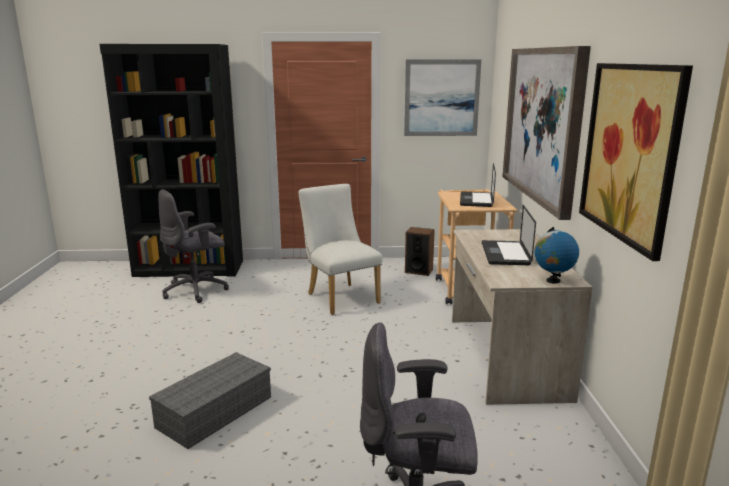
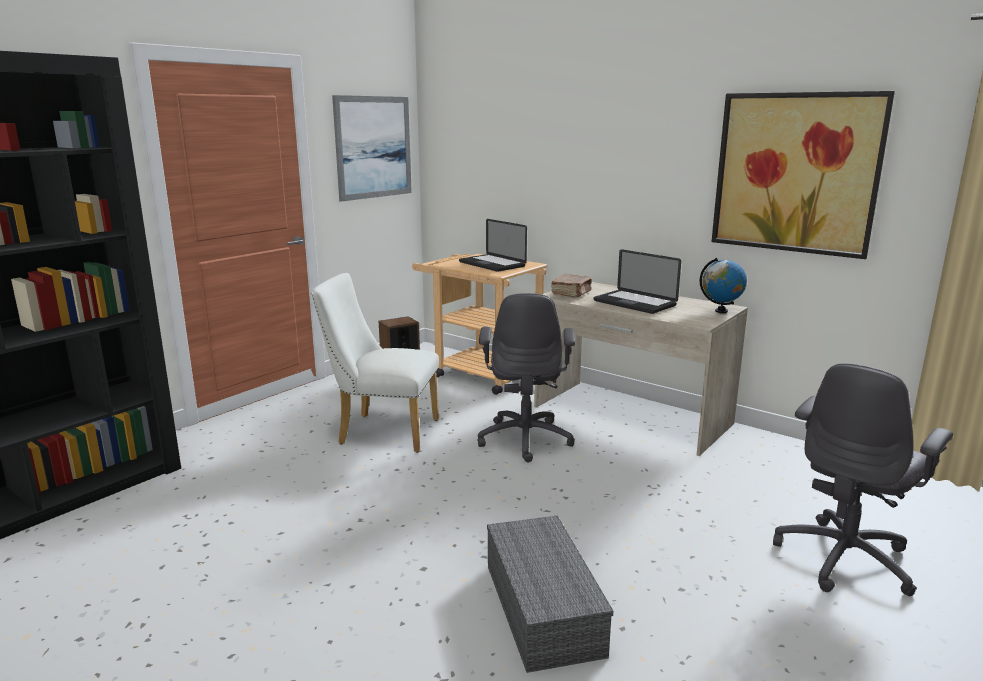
camera: 50 degrees left, 0 degrees up
grey office chair [158,189,229,303] -> grey office chair moved to [478,293,575,462]
picture [502,46,591,220] -> none
none -> brown book [551,274,592,297]

